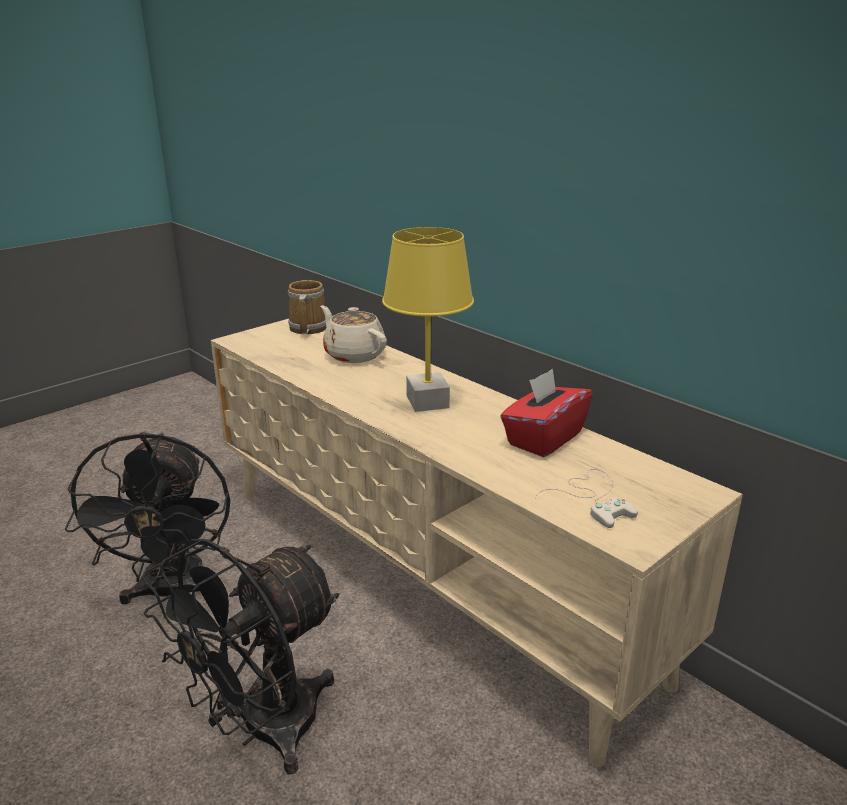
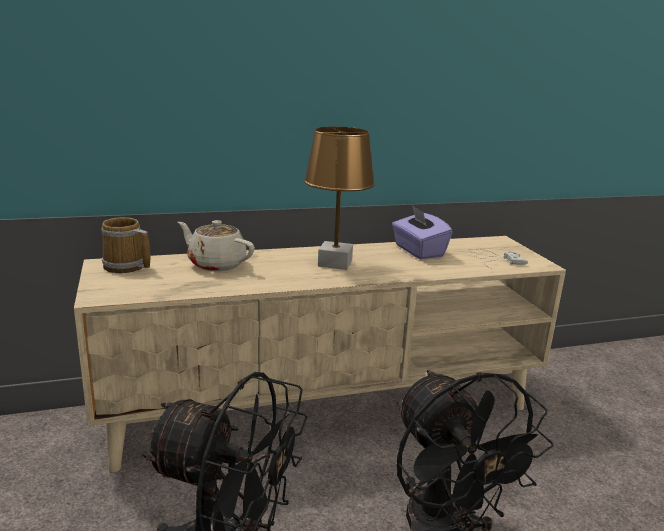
camera: 65 degrees left, 5 degrees down
beige teapot [320,306,387,363] -> beige teapot turned 45 degrees clockwise [178,220,255,271]
yellow table lamp [382,227,474,412] -> brown table lamp [304,127,375,270]
red tissue box [500,369,593,457] -> purple tissue box [392,205,453,259]

